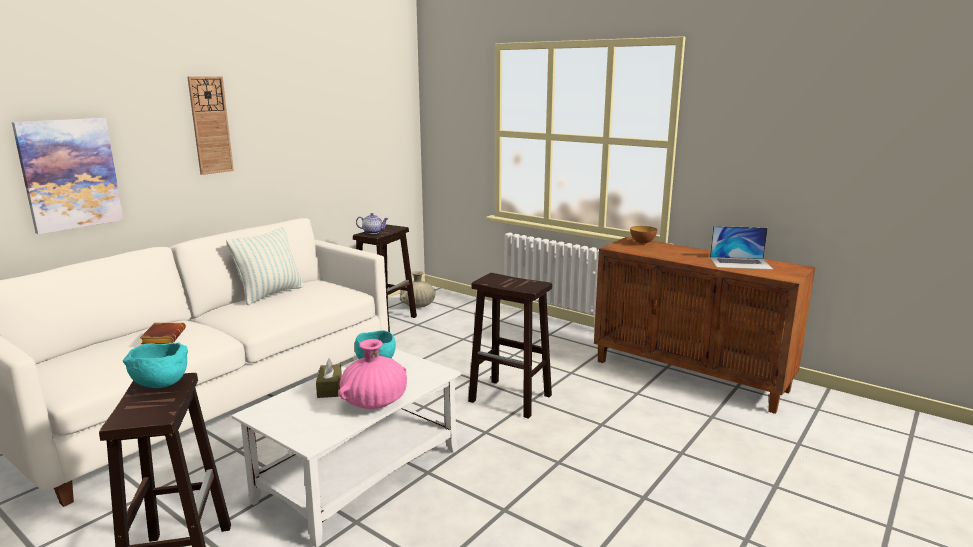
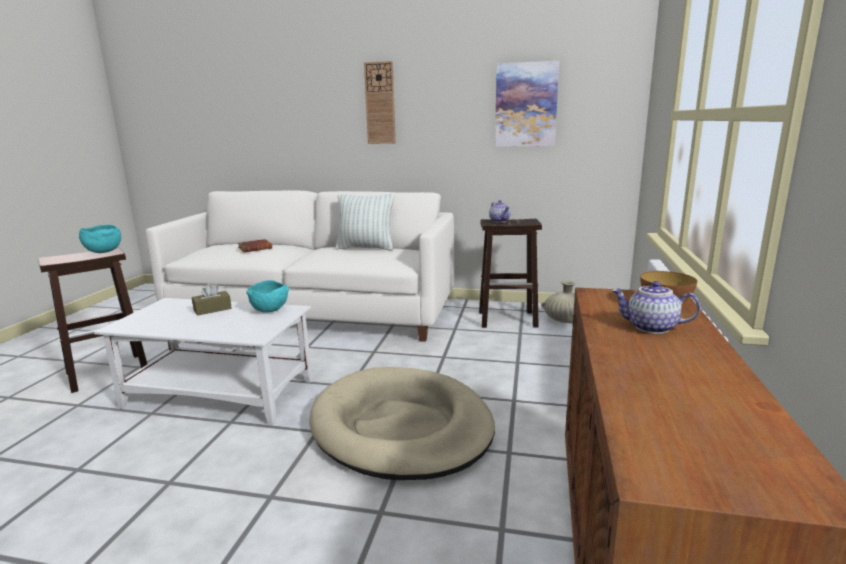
camera: 65 degrees right, 0 degrees up
picture [12,118,124,234] -> picture moved to [495,61,559,147]
pink vase [338,339,407,409] -> none
brown stool [468,273,552,419] -> beige dog bed [309,367,495,480]
laptop [710,226,774,270] -> none
none -> teapot [611,281,700,334]

